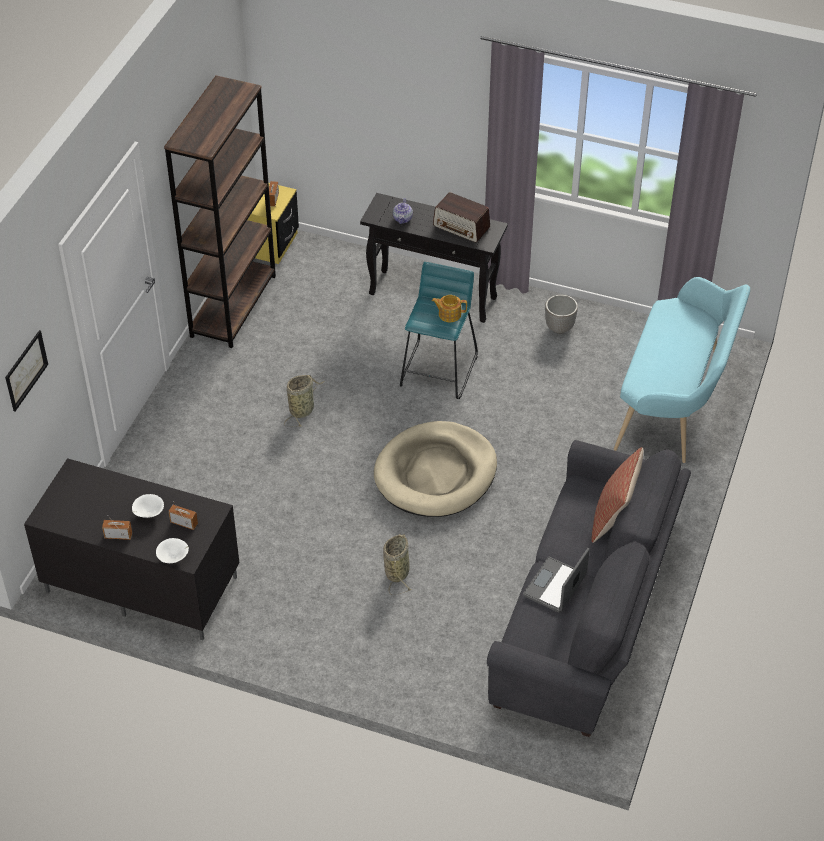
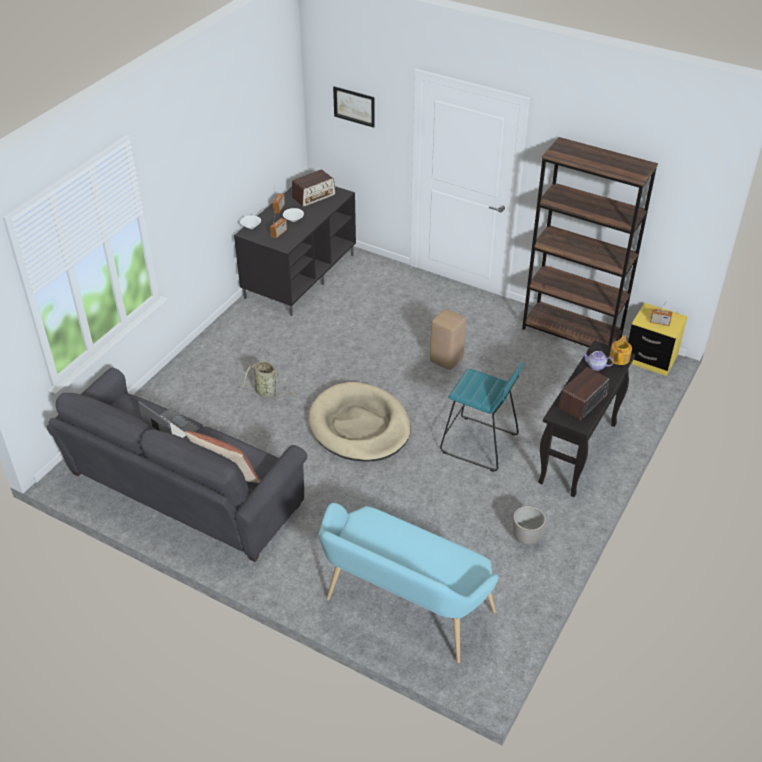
camera: 100 degrees right, 5 degrees down
basket [284,375,325,427] -> beige stool [430,309,466,370]
teapot [432,295,467,322] -> teapot moved to [609,335,632,365]
none -> radio [292,169,336,207]

